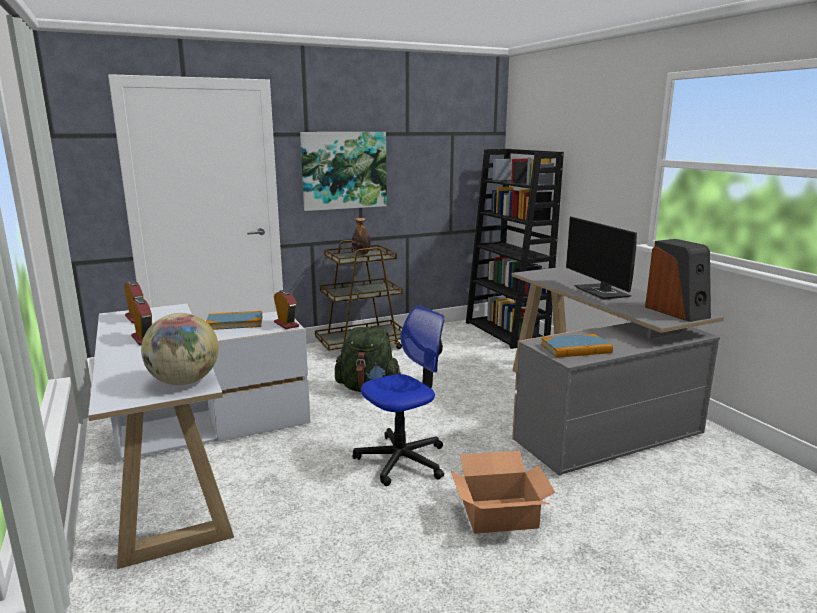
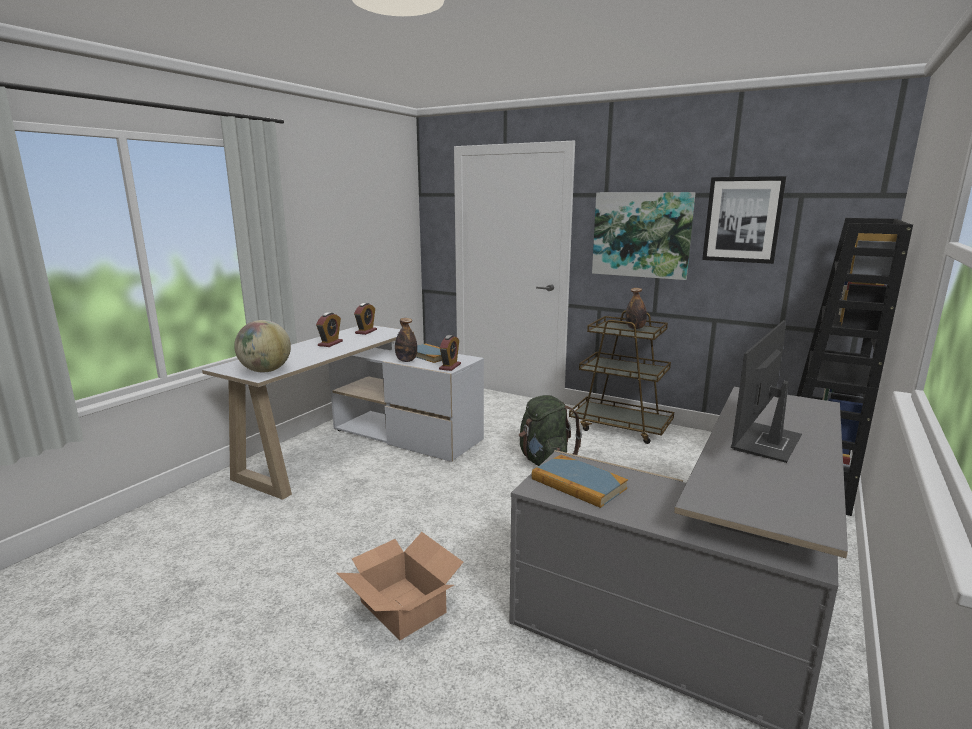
camera: 55 degrees right, 0 degrees up
office chair [353,305,444,486] -> none
speaker [645,239,711,322] -> none
none -> bottle [395,318,417,362]
none -> picture [702,176,786,264]

